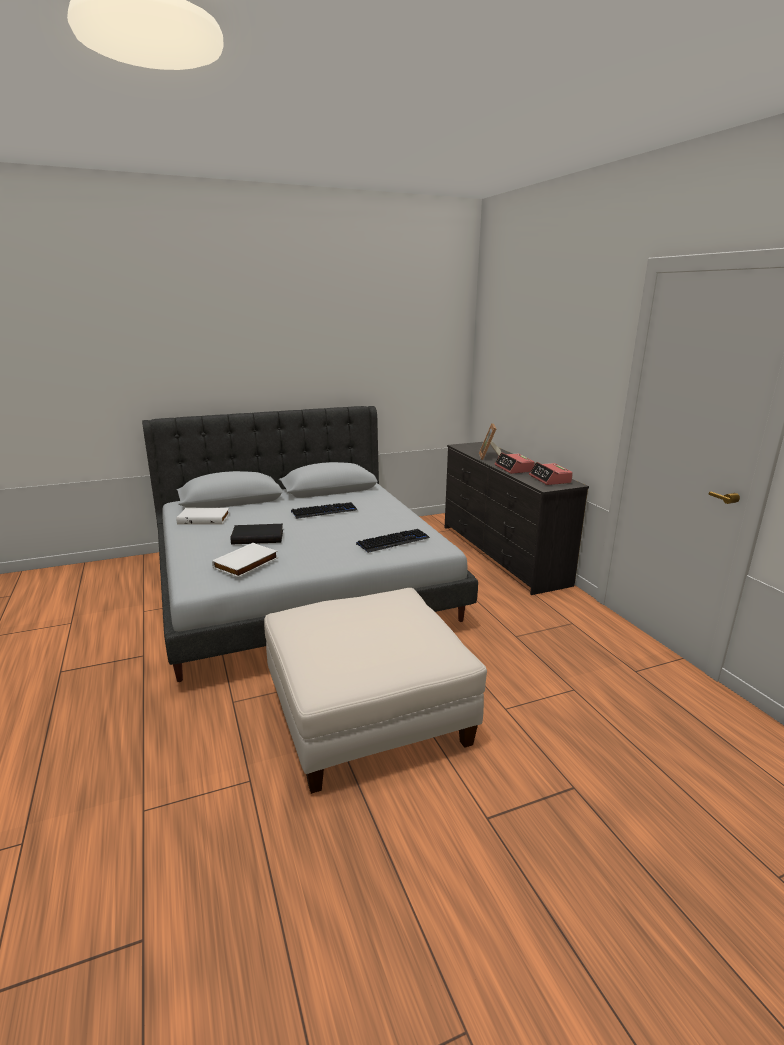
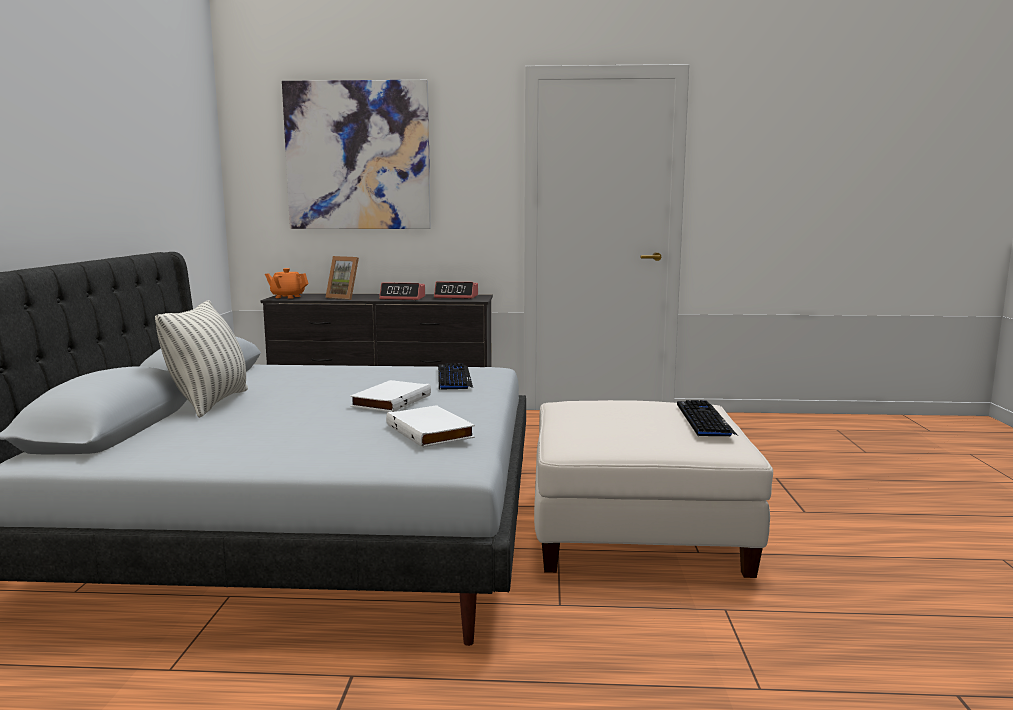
camera: 65 degrees left, 10 degrees down
white book [176,508,230,525] -> white book moved to [350,380,431,412]
black book [230,524,283,544] -> none
keyboard [291,502,357,519] -> keyboard moved to [677,400,737,436]
none -> pillow [155,300,248,418]
none -> orange teapot [265,268,308,299]
none -> picture [282,80,431,229]

